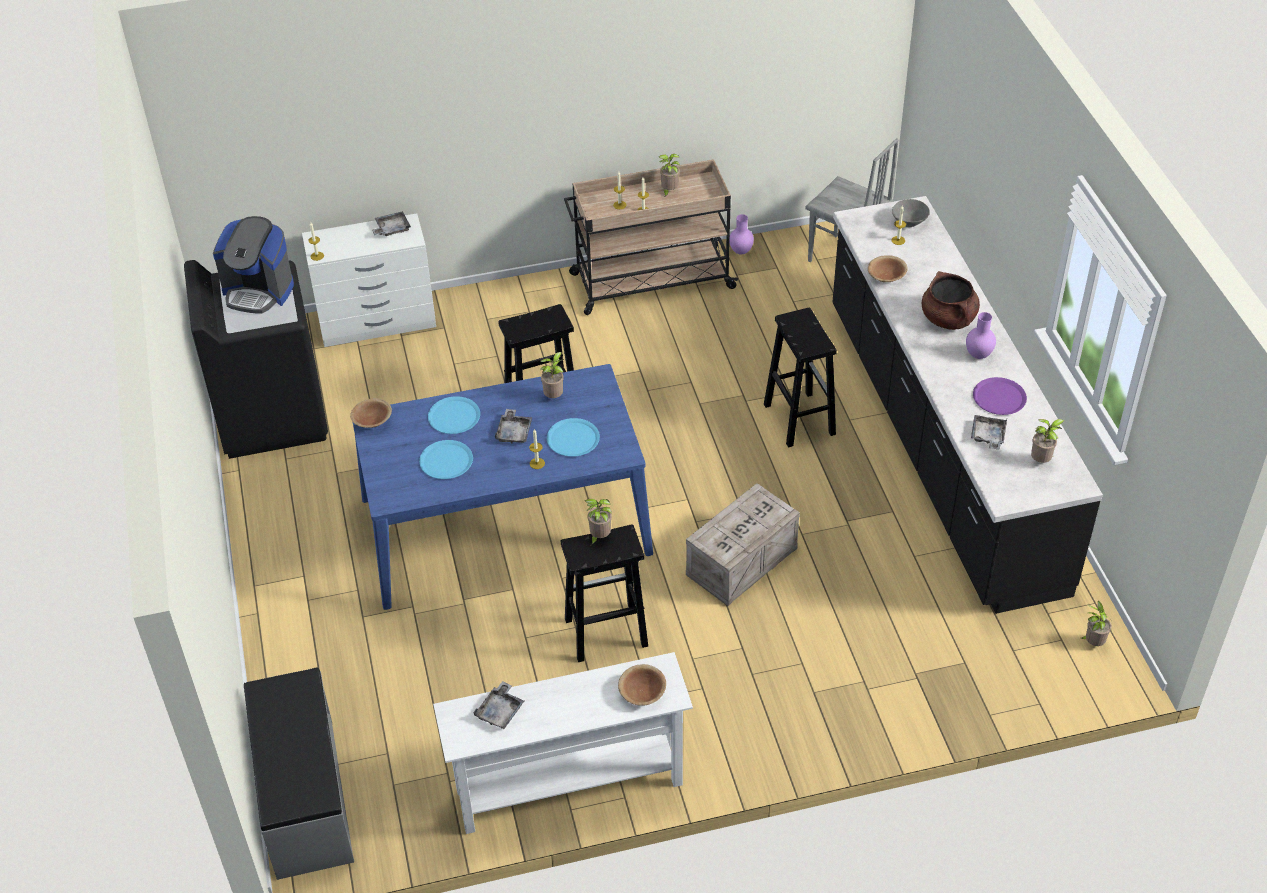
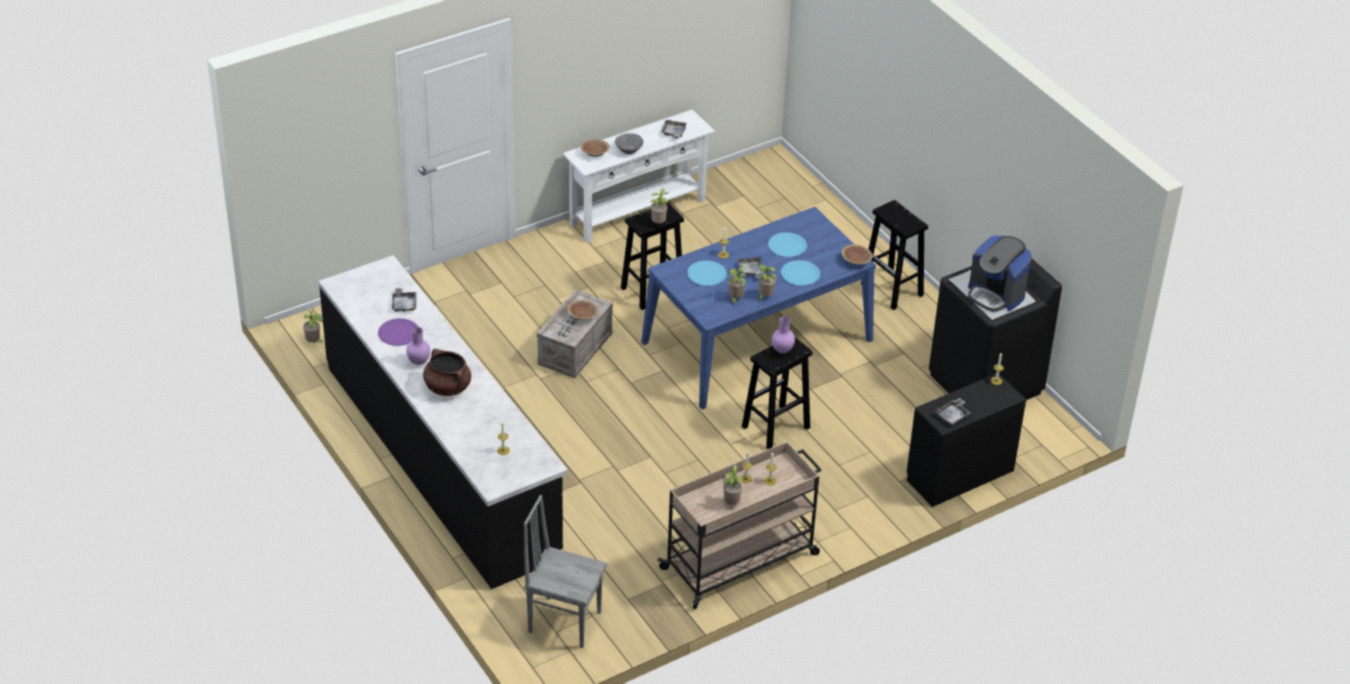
camera: 160 degrees right, 5 degrees down
coffee machine [213,216,294,313] -> coffee machine turned 135 degrees counterclockwise [968,235,1032,312]
grey bench [244,667,354,880] -> none
white dresser [302,213,436,347] -> black dresser [907,374,1026,507]
purple vase [729,214,754,255] -> purple vase moved to [772,316,795,354]
black stool [764,308,837,447] -> black stool moved to [861,200,928,310]
brown bowl [868,255,908,282] -> brown bowl moved to [567,300,598,320]
grey bowl [892,199,930,227] -> grey bowl moved to [615,133,643,154]
potted plant [1031,419,1064,463] -> potted plant moved to [758,265,776,301]

